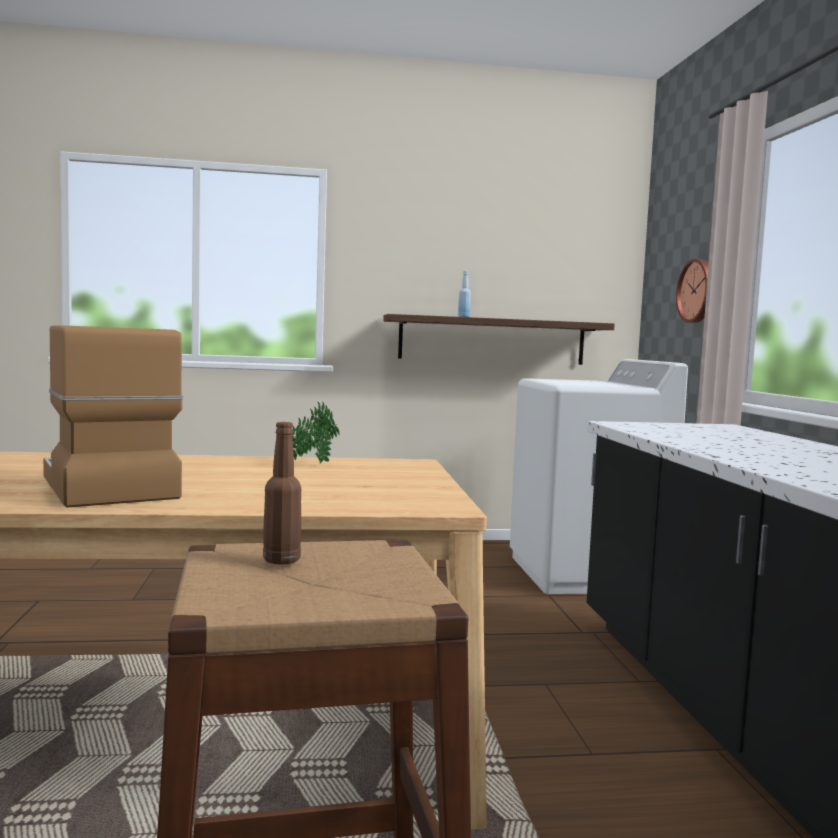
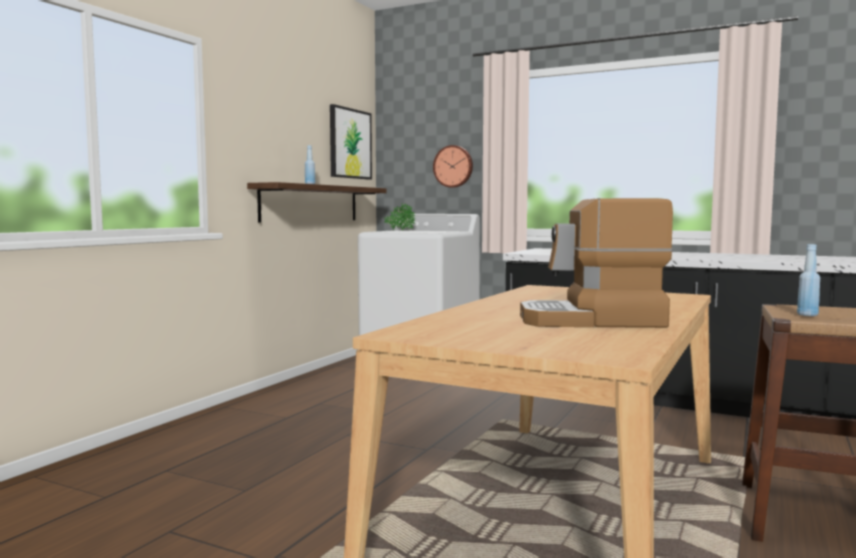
camera: 55 degrees left, 0 degrees up
brown bottle [263,422,301,565] -> blue bottle [797,244,820,316]
potted plant [292,401,339,464] -> potted plant moved to [384,203,415,230]
none -> picture [330,104,372,180]

